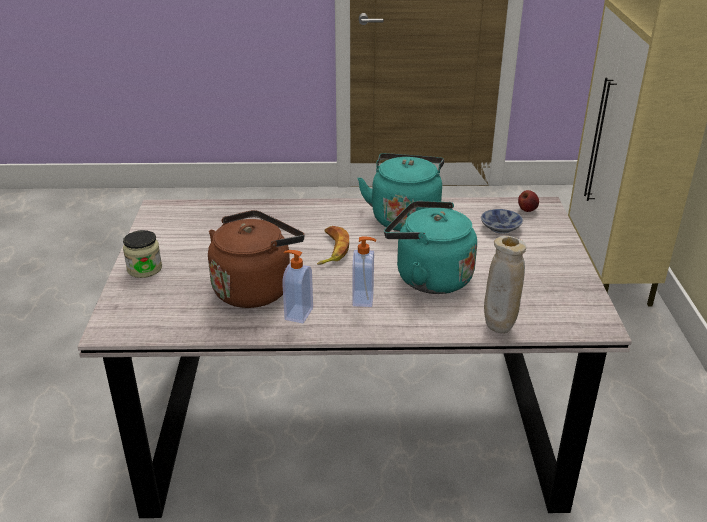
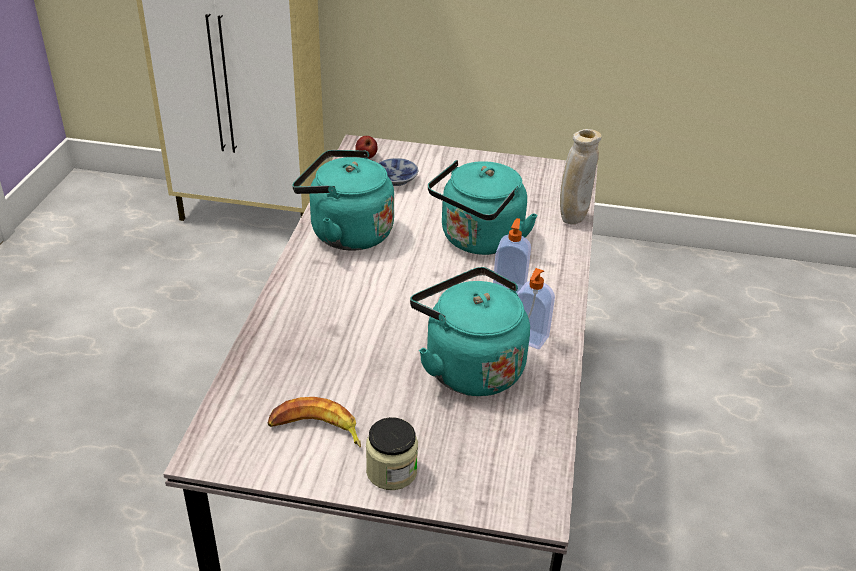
camera: 80 degrees left, 5 degrees up
brown kettle [208,210,304,308] -> turquoise kettle [410,267,530,396]
banana [317,226,349,265] -> banana moved to [268,397,361,447]

